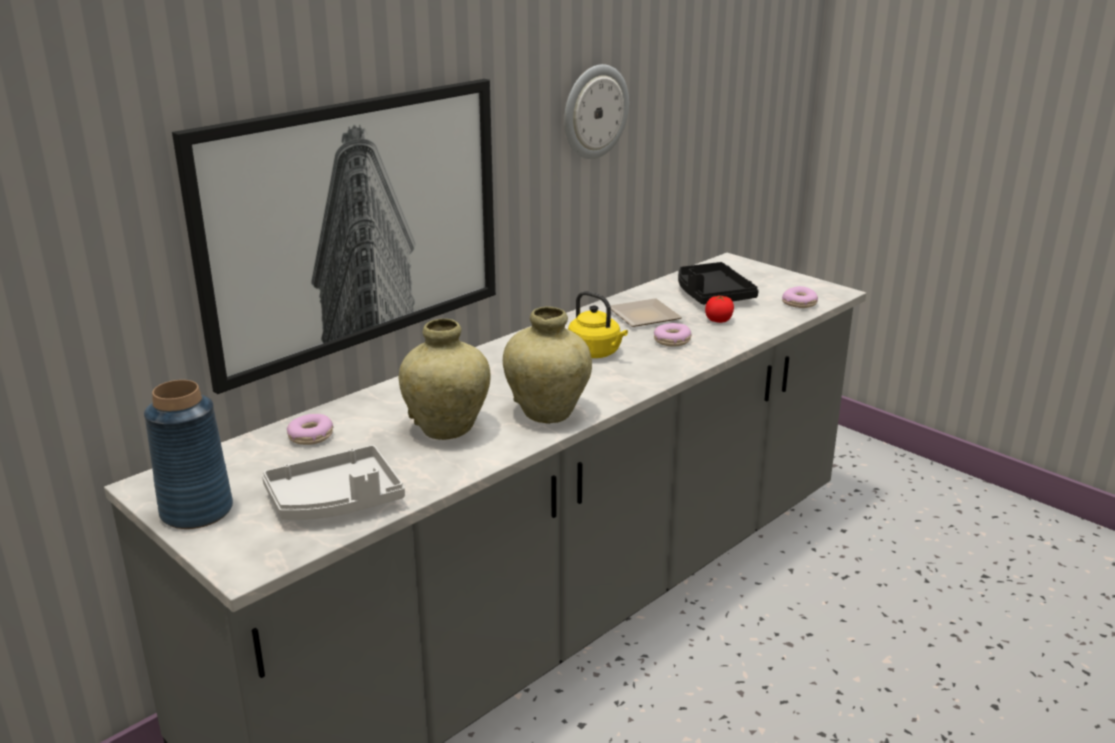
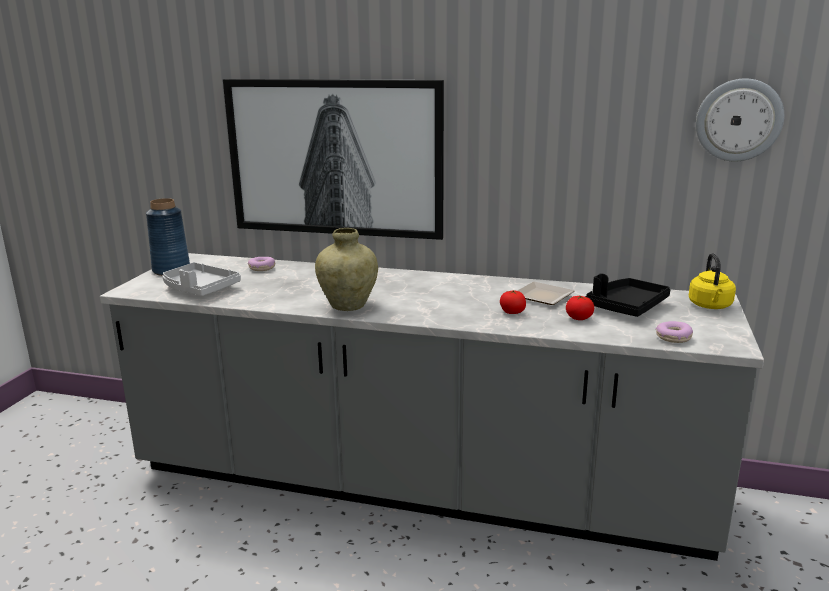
camera: 60 degrees right, 5 degrees down
beige vase [399,319,491,440] -> none
wall clock [564,64,629,159] -> wall clock moved to [696,78,784,162]
yellow kettle [568,291,628,358] -> yellow kettle moved to [689,253,736,309]
donut [654,323,692,347] -> tomato [500,290,526,314]

